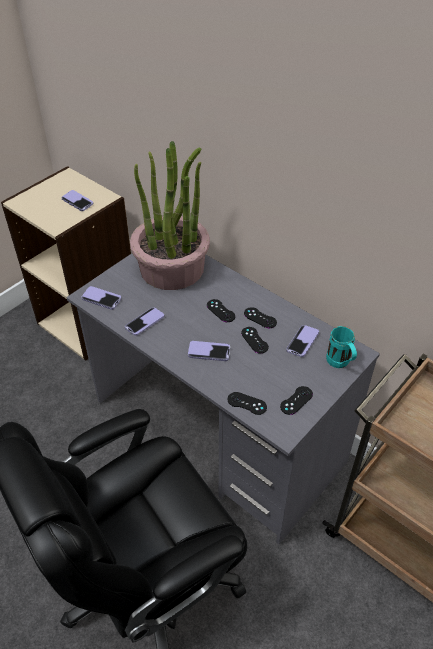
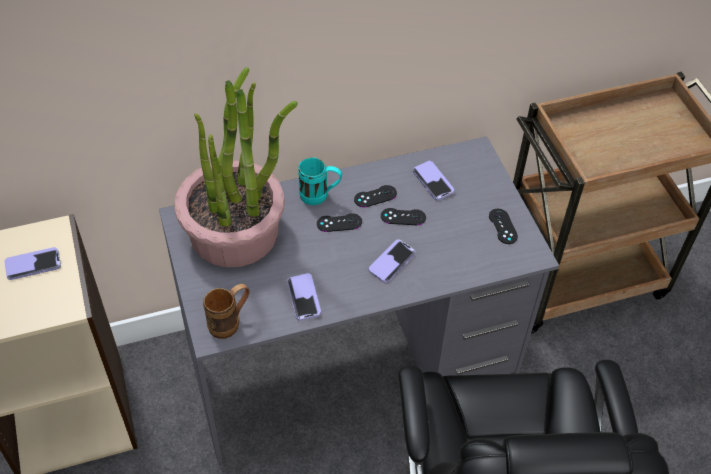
camera: 60 degrees left, 5 degrees up
phone [81,286,121,310] -> brown mug [203,284,250,339]
black game controller [228,392,267,415] -> none
turquoise mug [326,326,357,368] -> turquoise mug moved to [298,157,342,205]

